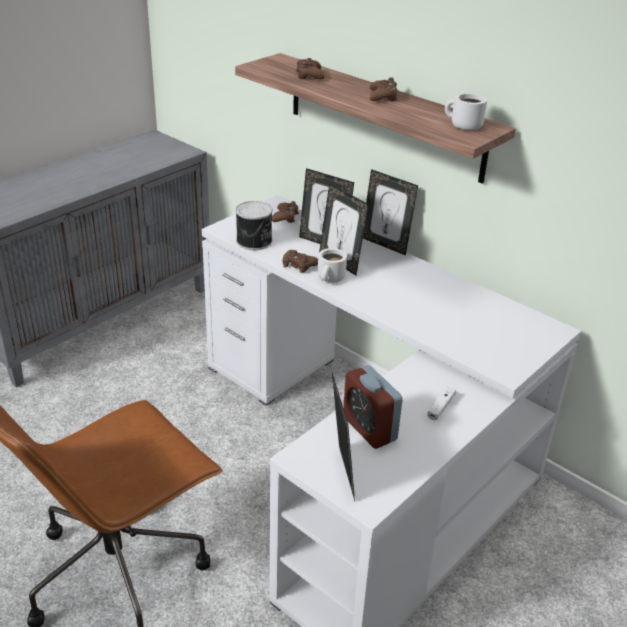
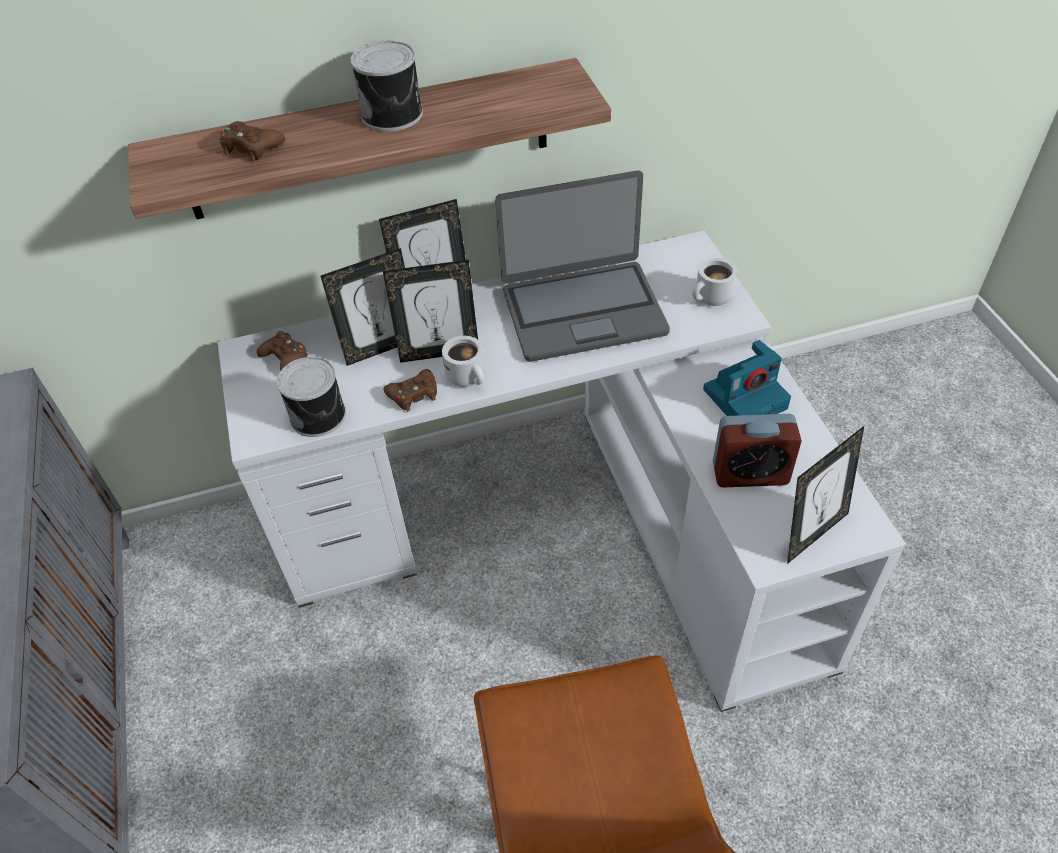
camera: 55 degrees left, 15 degrees up
picture frame [332,373,355,501] -> picture frame turned 120 degrees clockwise [787,426,864,564]
brown game controller [370,77,397,101] -> can [350,41,423,132]
white game controller [427,386,456,421] -> camera [703,340,791,416]
white mug [445,93,487,130] -> white mug moved to [692,258,737,306]
none -> laptop [495,171,670,362]

